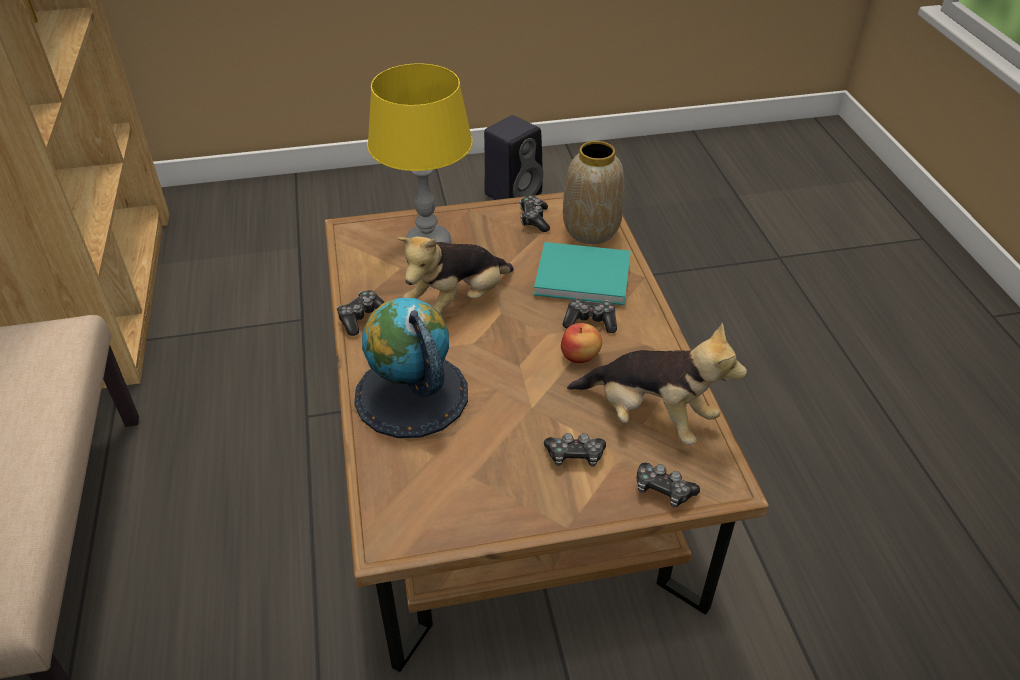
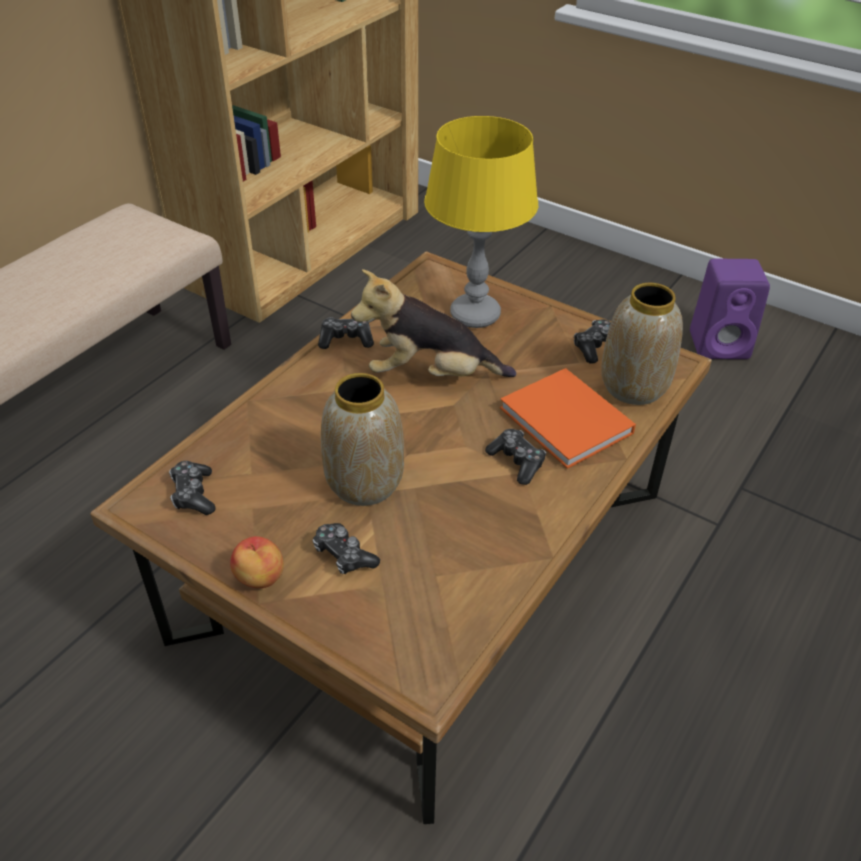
camera: 45 degrees right, 0 degrees up
globe [354,298,468,438] -> none
black speaker [484,115,543,200] -> purple speaker [690,259,770,359]
turquoise book [534,242,631,305] -> orange book [500,368,636,469]
apple [561,323,602,363] -> apple moved to [230,536,284,588]
plush toy [567,323,747,445] -> none
game controller [636,463,700,508] -> game controller moved to [169,461,216,515]
none -> vase [321,373,404,506]

